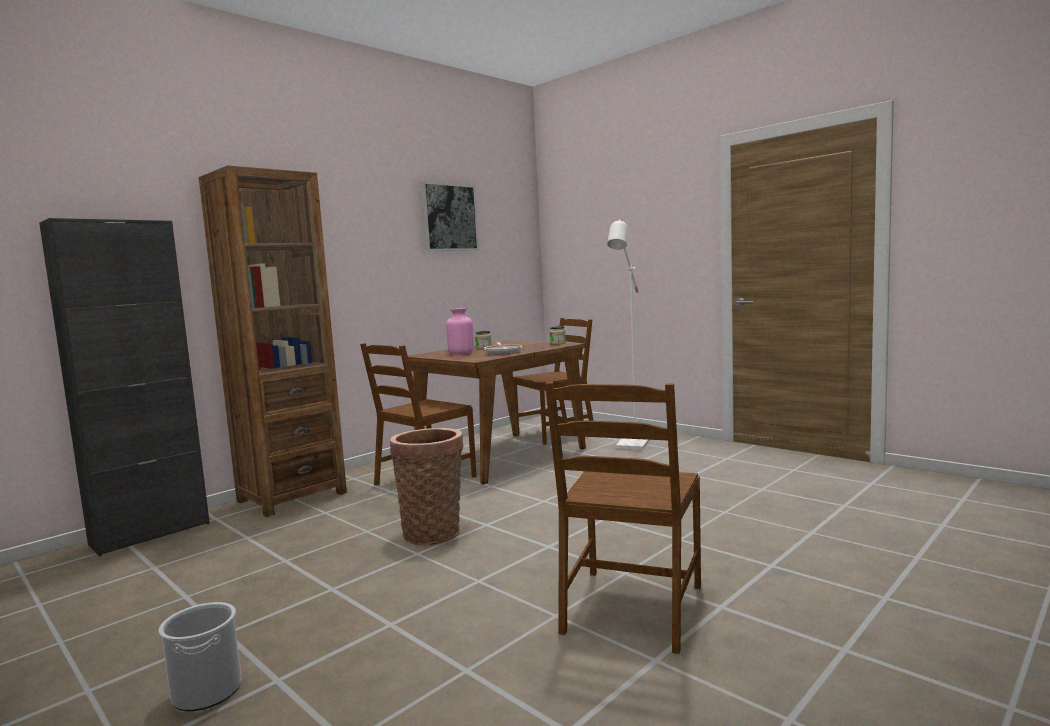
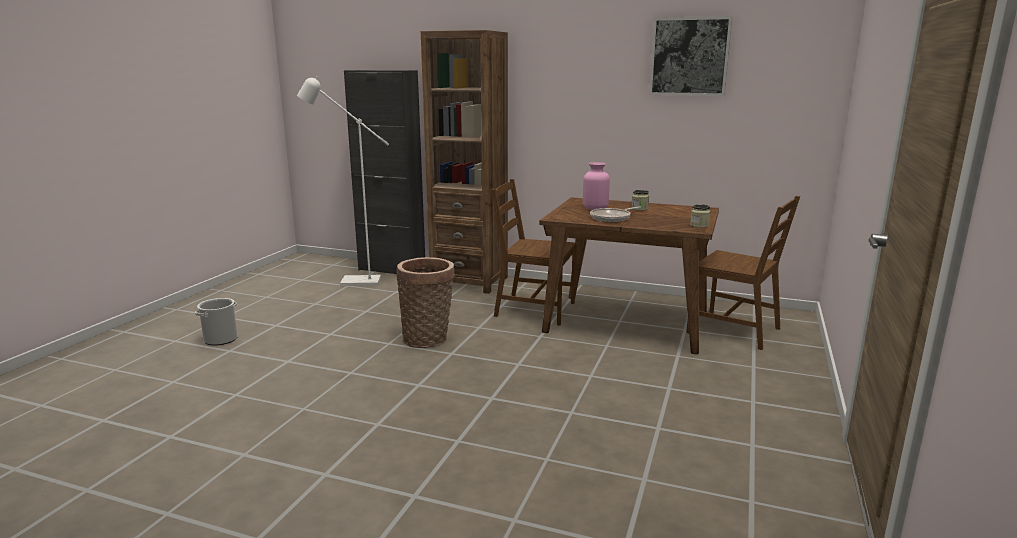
camera: 65 degrees right, 10 degrees up
brown chair [545,382,701,654] -> none
white floor lamp [607,219,650,450] -> white floor lamp moved to [297,76,389,286]

